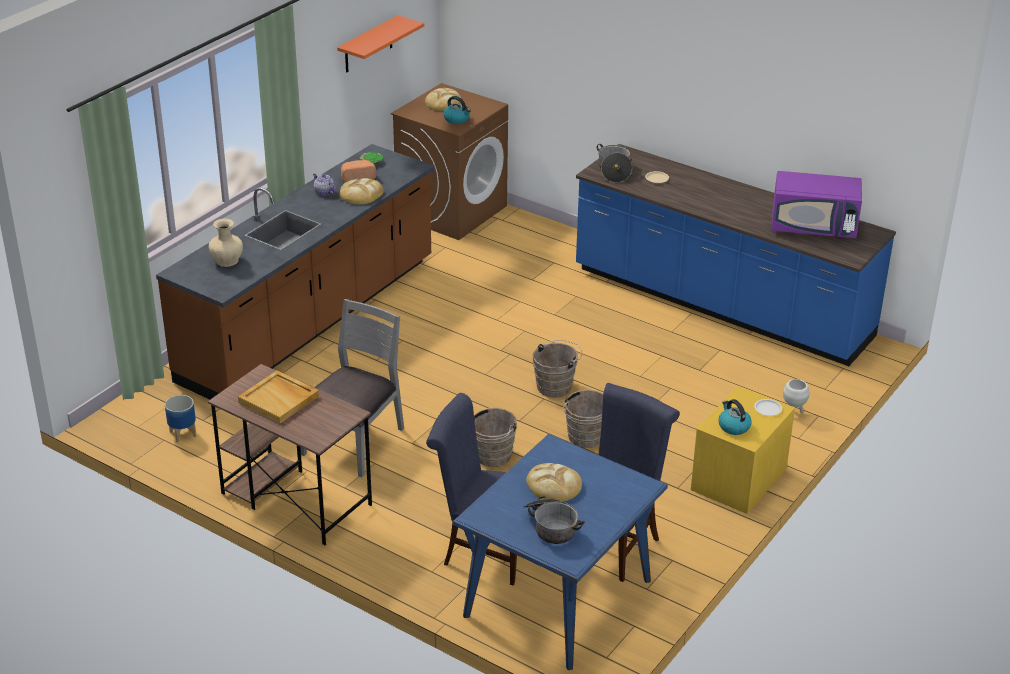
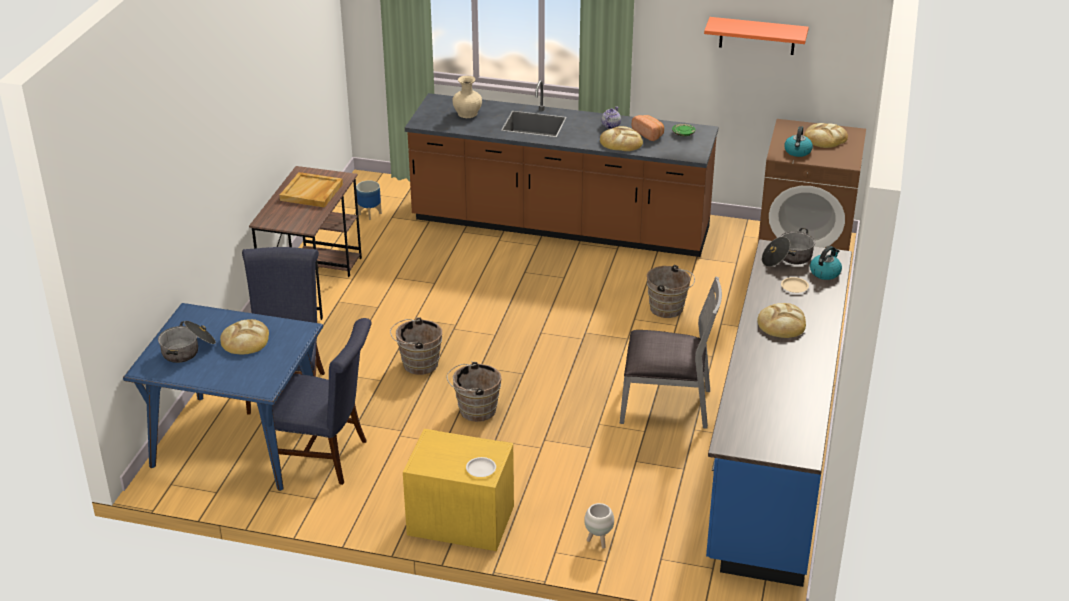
camera: 70 degrees right, 0 degrees up
grey chair [300,299,404,477] -> grey chair moved to [619,276,722,429]
brown bucket [533,340,582,397] -> brown bucket moved to [647,265,695,318]
kettle [719,399,752,435] -> kettle moved to [810,246,842,280]
purple microwave [771,171,862,238] -> none
none -> bread [757,303,806,338]

